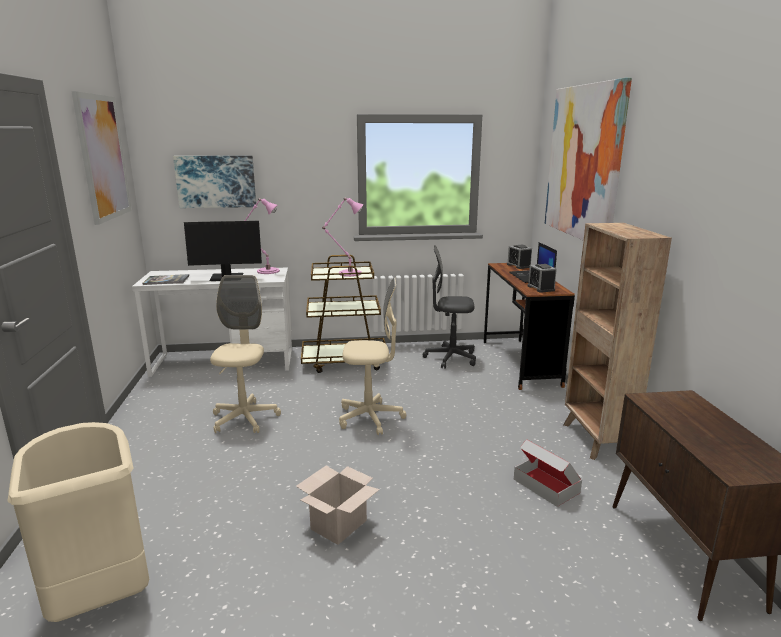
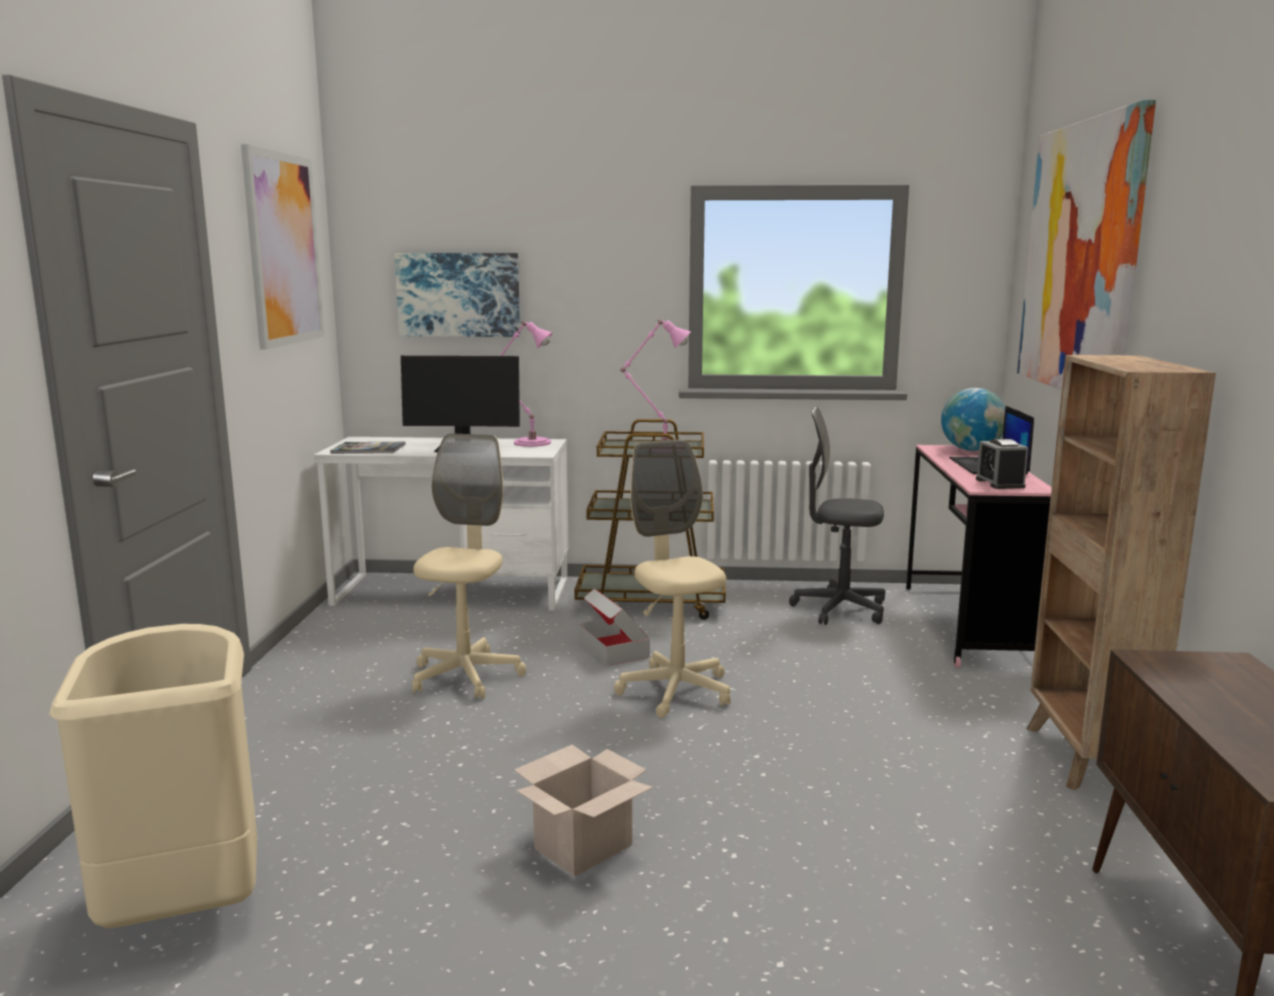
camera: 10 degrees right, 5 degrees down
beige office chair [339,278,406,435] -> beige office chair turned 120 degrees counterclockwise [614,440,731,718]
brown desk [484,263,575,390] -> pink desk [906,445,1052,667]
alarm clock [507,245,532,269] -> globe [941,388,1005,451]
cardboard box [514,439,582,507] -> cardboard box moved to [579,588,650,666]

